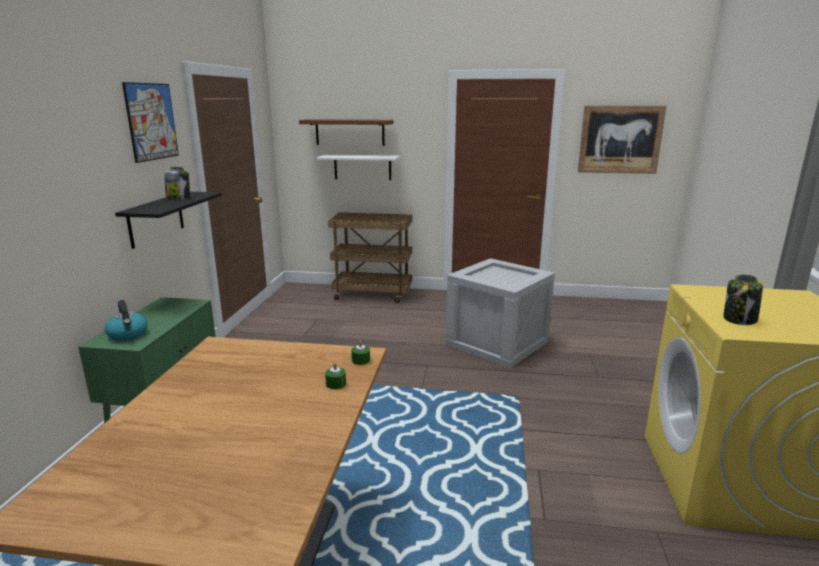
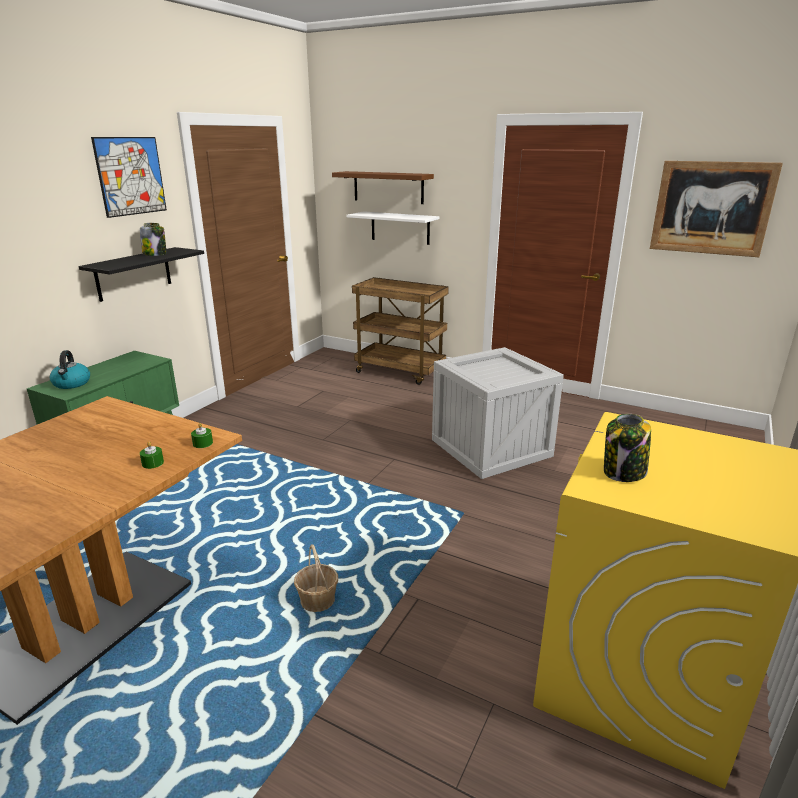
camera: 20 degrees right, 5 degrees up
none -> basket [294,544,338,612]

